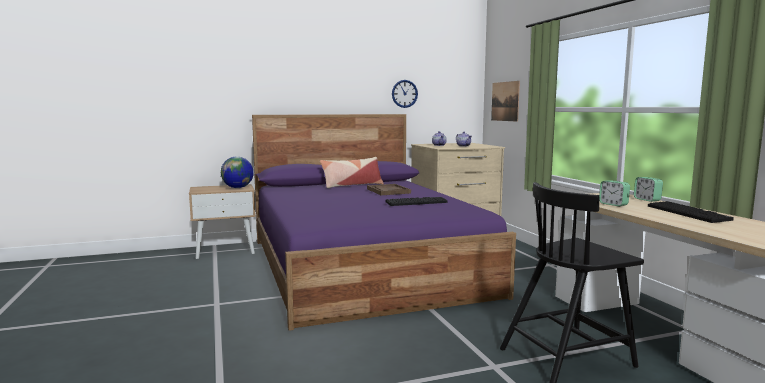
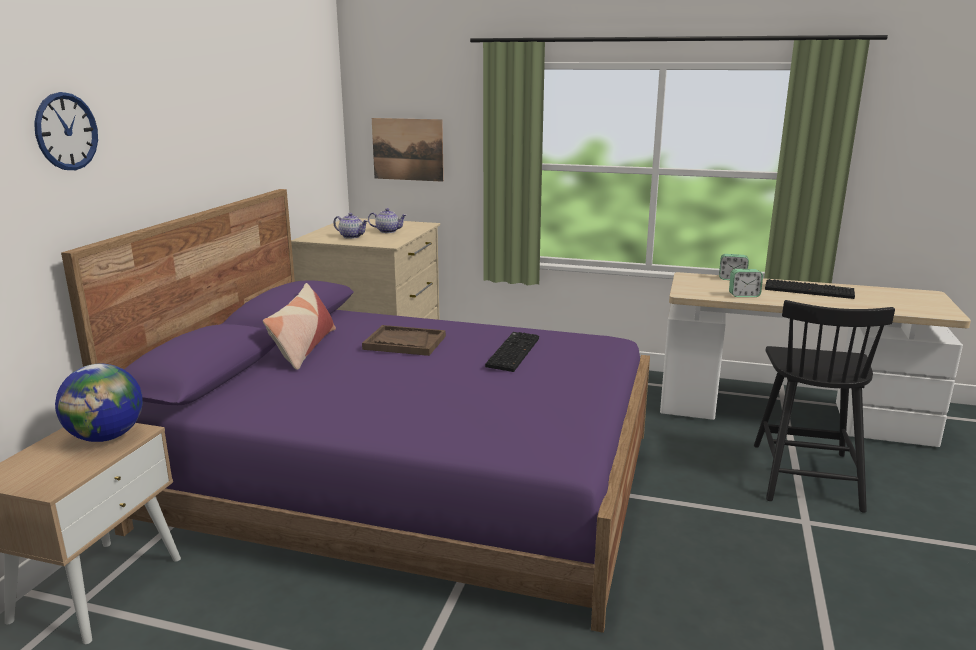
camera: 55 degrees left, 10 degrees up
wall clock [392,80,418,108] -> wall clock moved to [34,92,98,170]

